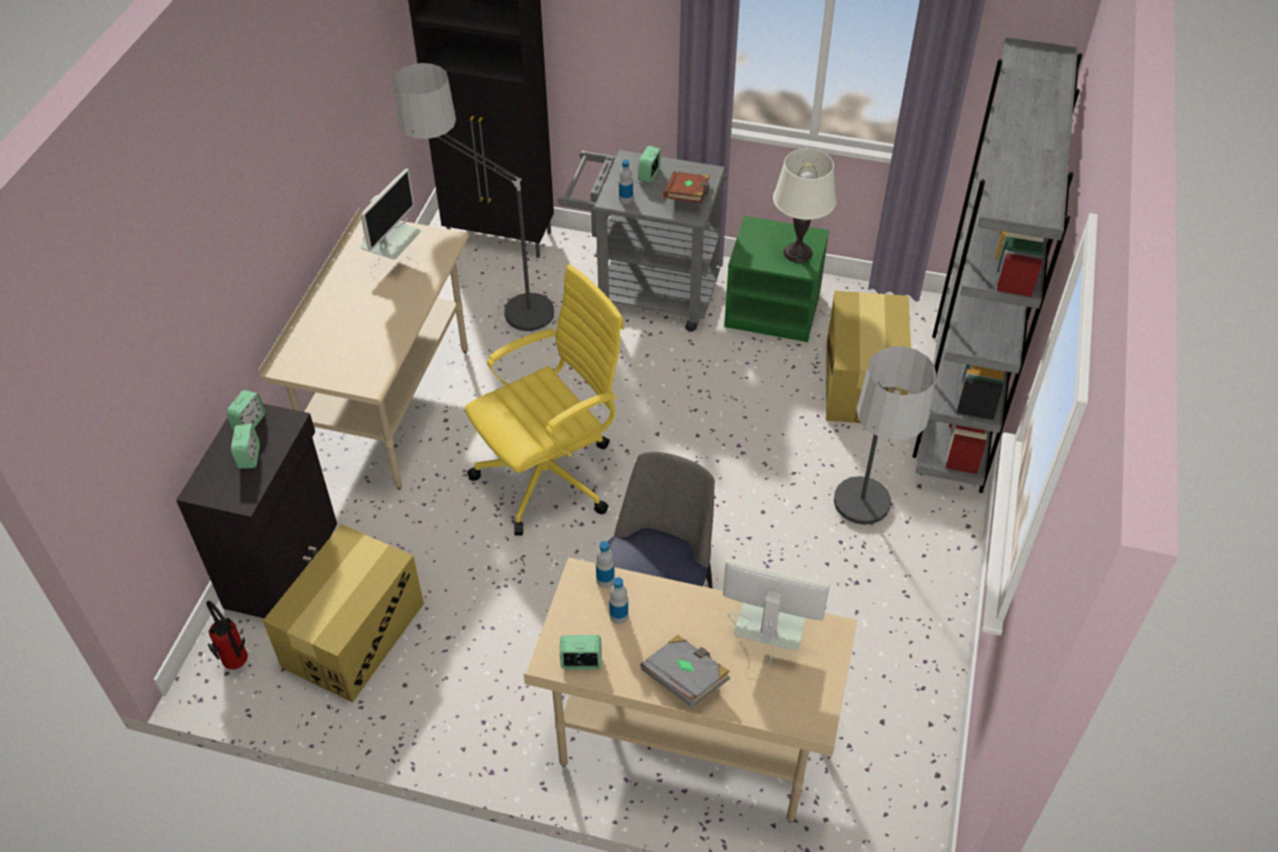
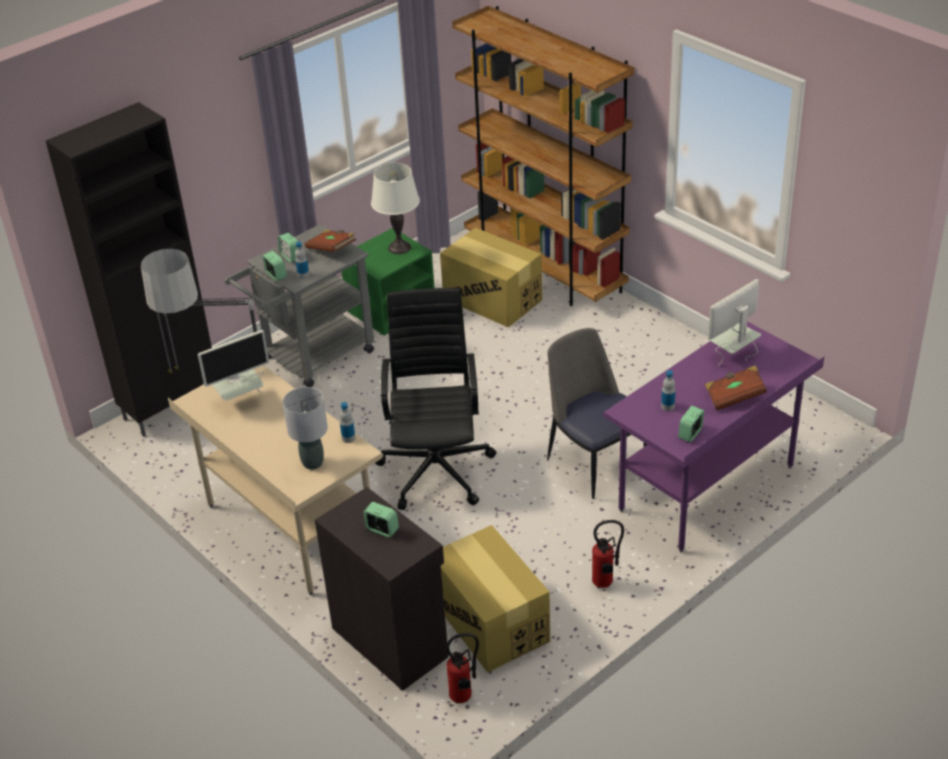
camera: 55 degrees left, 10 degrees down
alarm clock [226,390,265,431] -> alarm clock moved to [263,251,287,281]
monitor [361,169,421,259] -> monitor turned 90 degrees clockwise [198,330,269,401]
yellow office chair [465,264,625,535] -> black office chair [375,288,497,510]
beige desk [523,557,857,823] -> purple desk [603,322,824,552]
bottle [596,541,615,588] -> bottle moved to [339,402,355,443]
grey book [640,634,730,708] -> brown book [705,365,767,411]
floor lamp [834,346,936,532] -> none
grey bookcase [913,37,1082,493] -> brown bookcase [452,6,634,306]
none -> grey table lamp [283,387,328,470]
none -> fire extinguisher [592,520,624,588]

